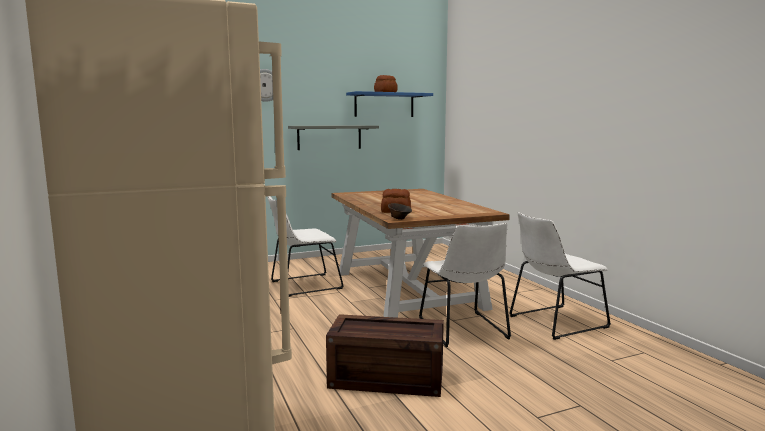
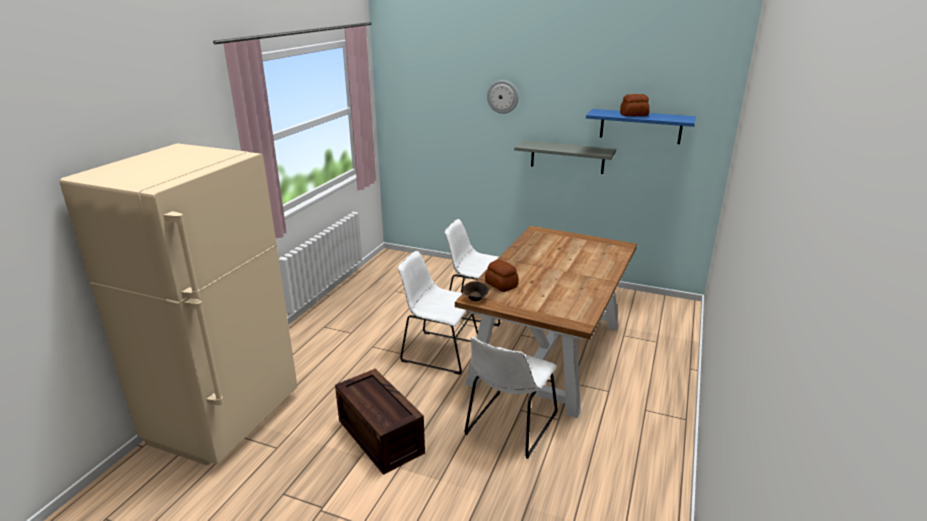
camera: 45 degrees right, 15 degrees up
white chair [509,212,611,340] -> white chair moved to [398,251,478,375]

